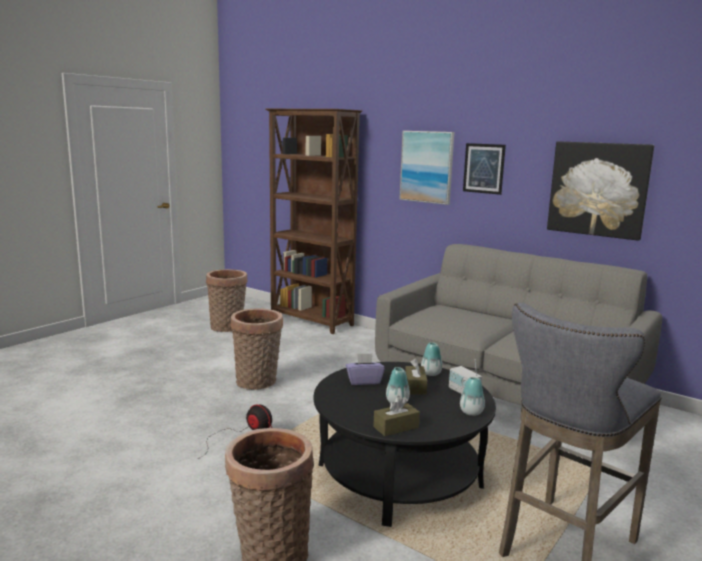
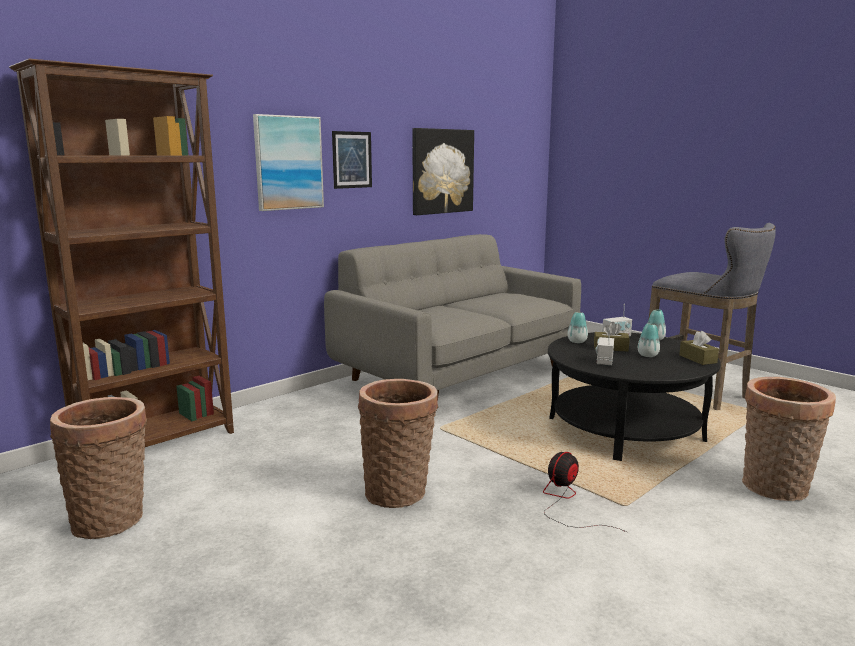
camera: 80 degrees left, 0 degrees up
purple tissue box [346,353,385,385] -> radio [595,328,614,366]

